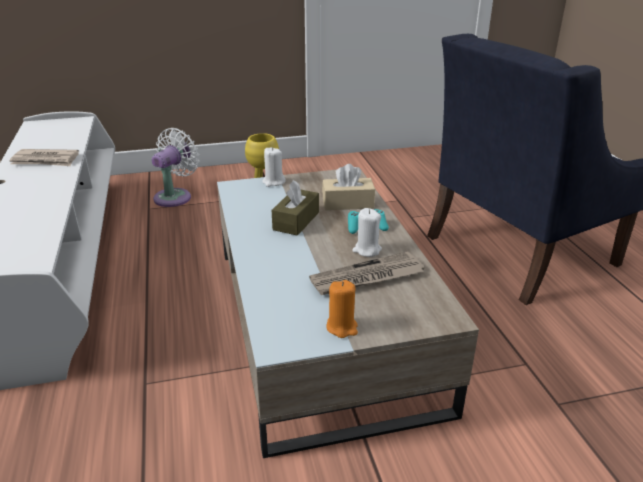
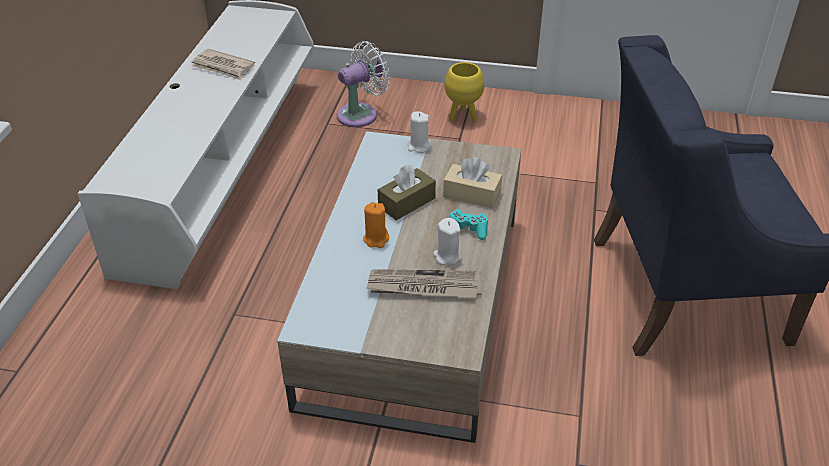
camera: 25 degrees right, 10 degrees up
orange candle [326,280,358,338] -> orange candle moved to [363,202,389,248]

